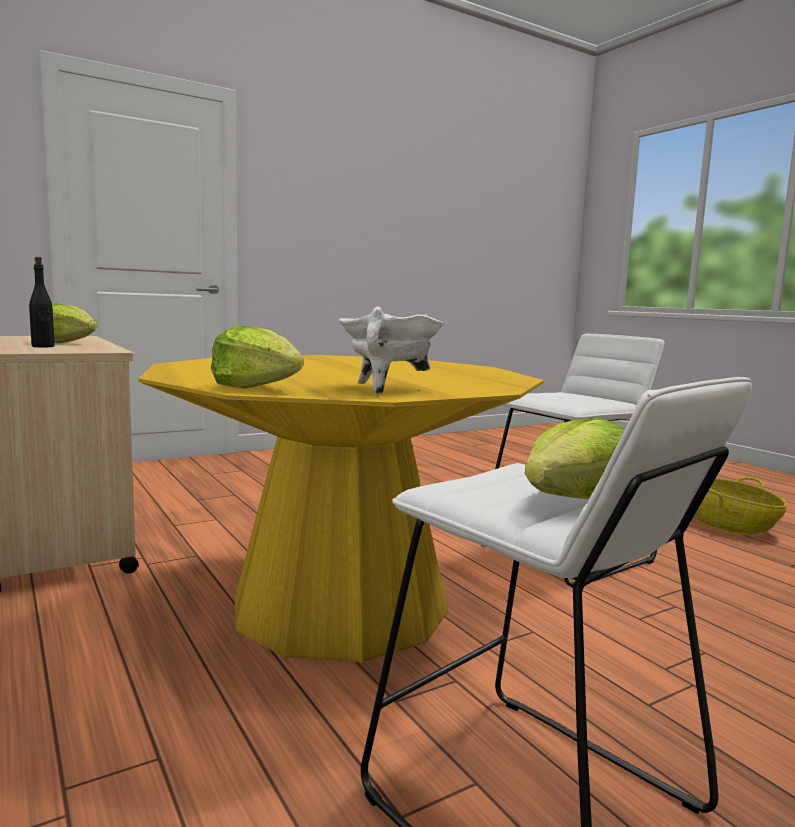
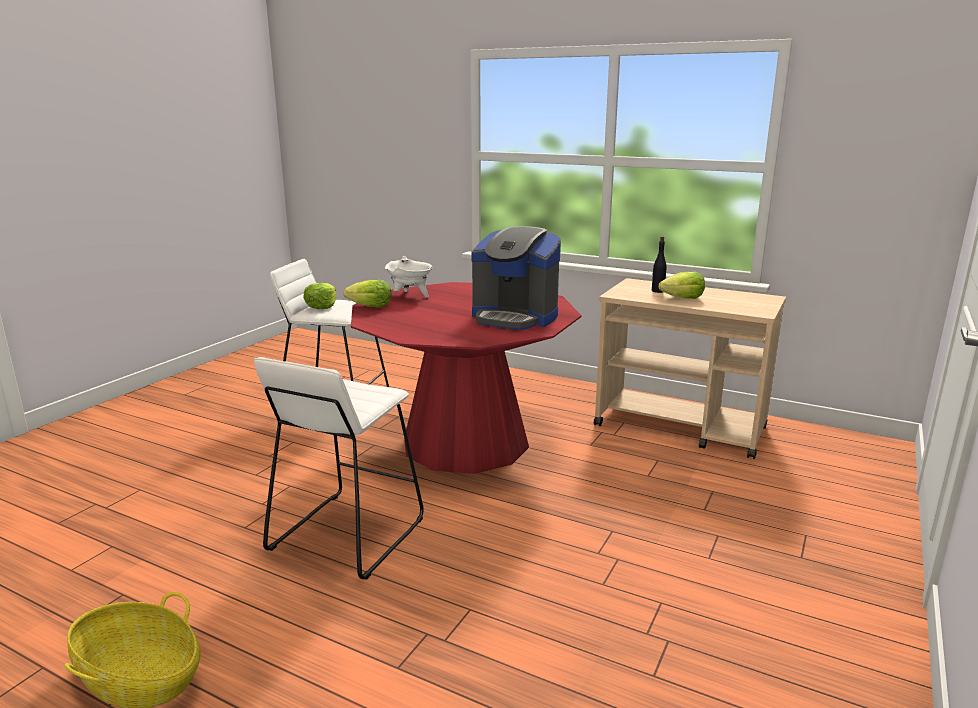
camera: 150 degrees right, 10 degrees up
yellow dining table [138,355,544,662] -> red dining table [351,282,582,474]
lettuce [211,326,304,389] -> lettuce moved to [344,280,391,308]
none -> coffee machine [471,226,561,330]

